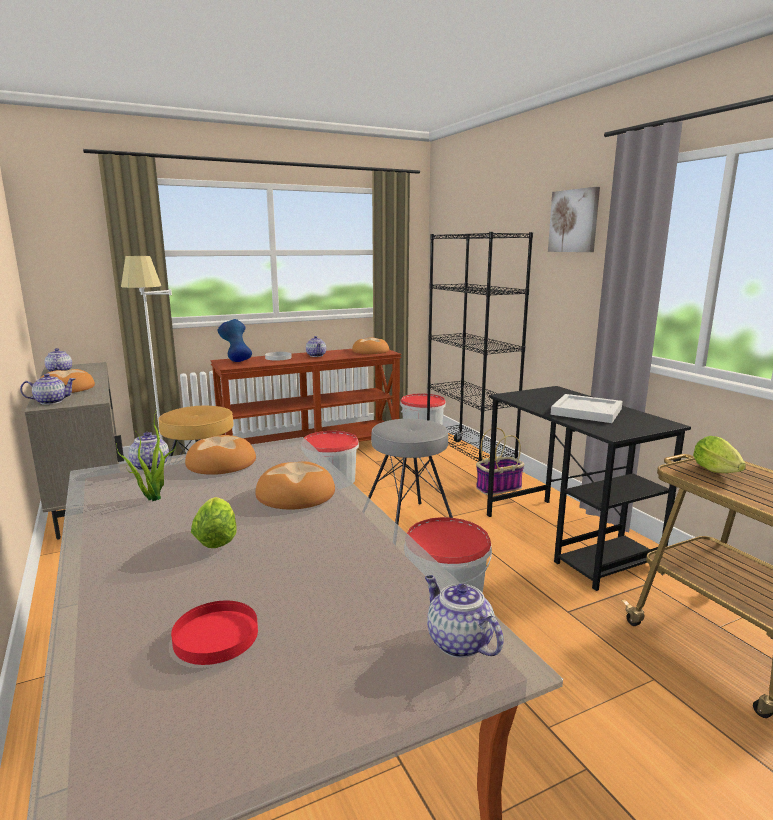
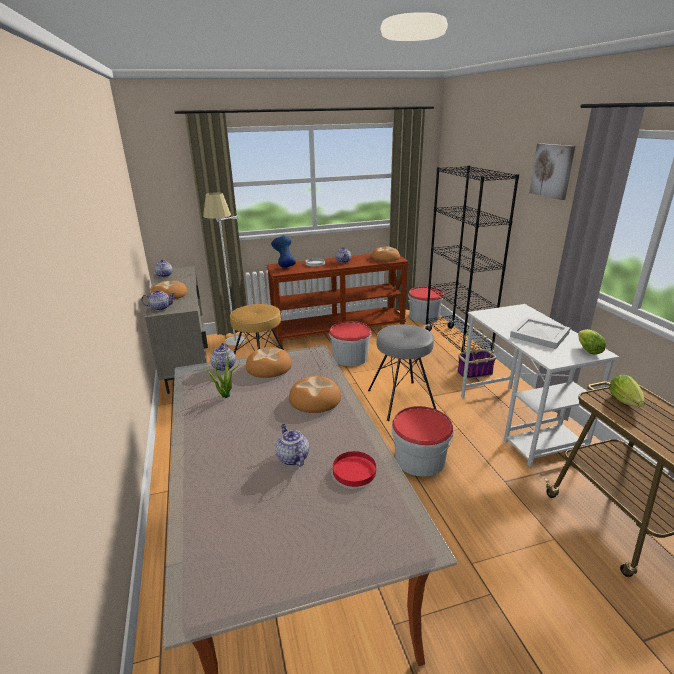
camera: 10 degrees right, 10 degrees up
red plate [171,601,258,665] -> red plate moved to [333,451,376,487]
lettuce [191,497,237,548] -> lettuce moved to [578,329,606,355]
teapot [425,575,504,658] -> teapot moved to [275,424,309,467]
black desk [487,386,691,591] -> white desk [461,304,619,467]

